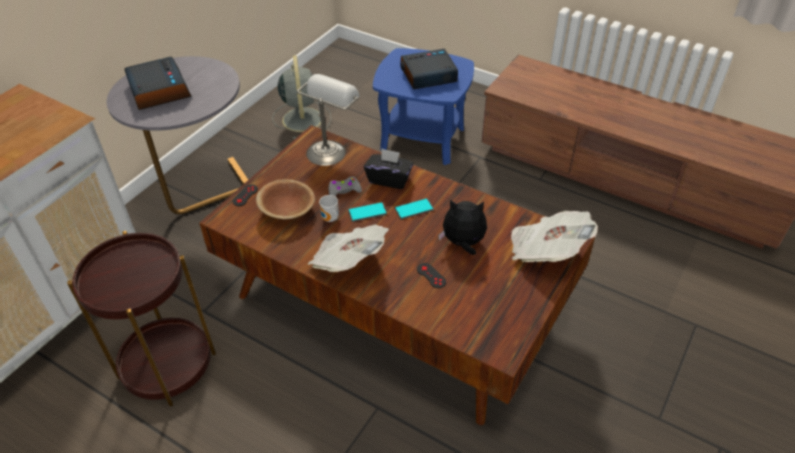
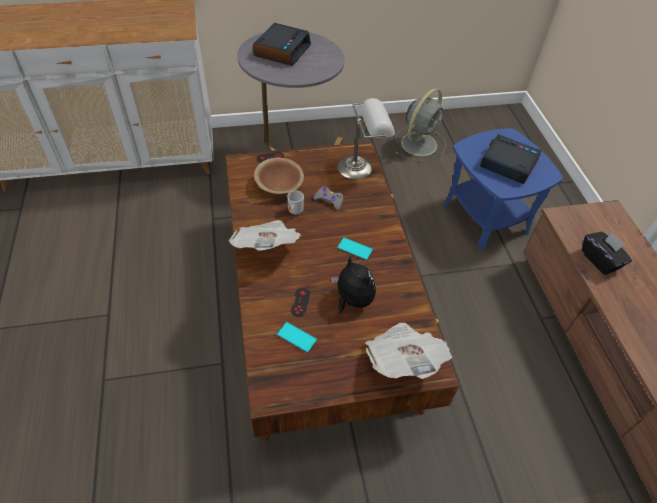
camera: 45 degrees right, 5 degrees up
brown side table [67,231,216,406] -> none
phone [348,202,387,222] -> phone moved to [276,321,318,354]
black tissue box [364,148,414,189] -> black tissue box moved to [582,232,632,275]

